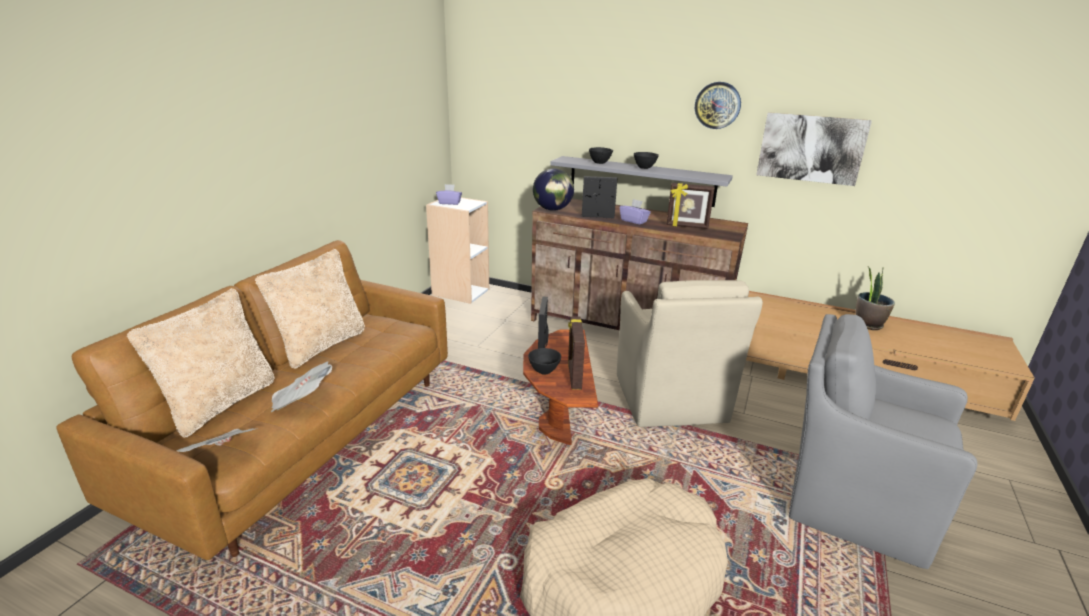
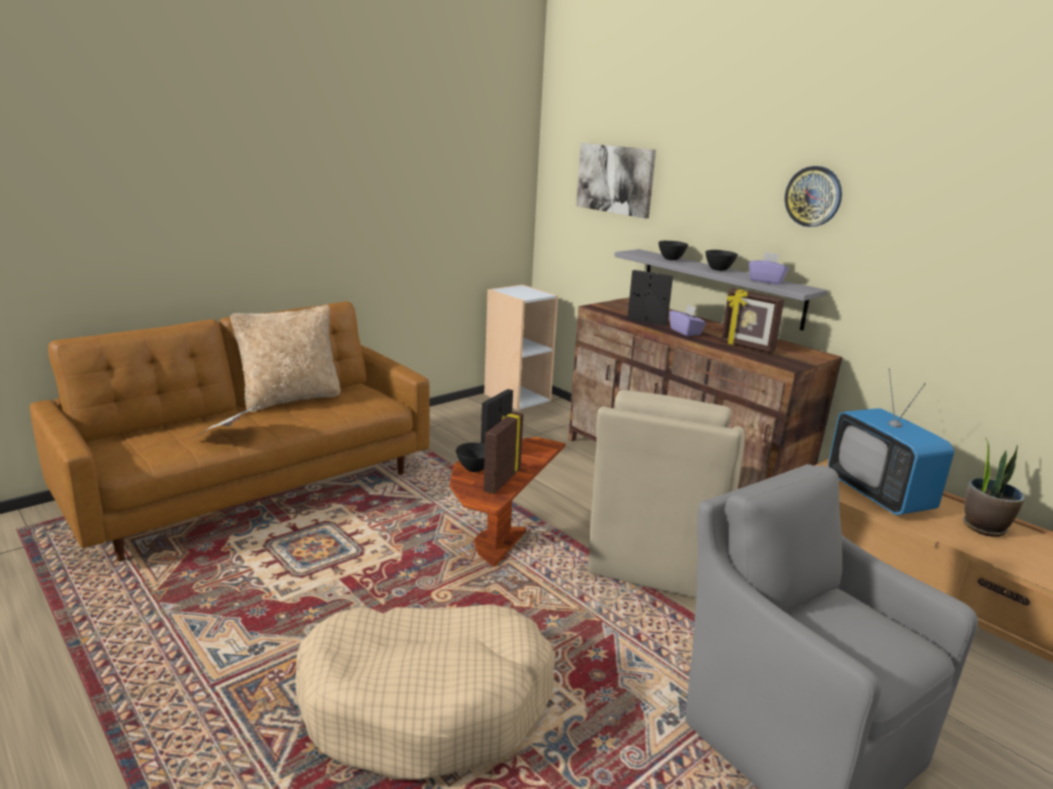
camera: 25 degrees right, 5 degrees down
beige pillow [127,289,274,438] -> none
newspaper [177,428,258,452] -> none
purple tissue box [436,184,462,205] -> purple tissue box moved to [749,252,789,284]
globe [533,168,574,211] -> none
picture [756,112,872,186] -> picture moved to [576,143,656,219]
none -> television [828,368,954,515]

